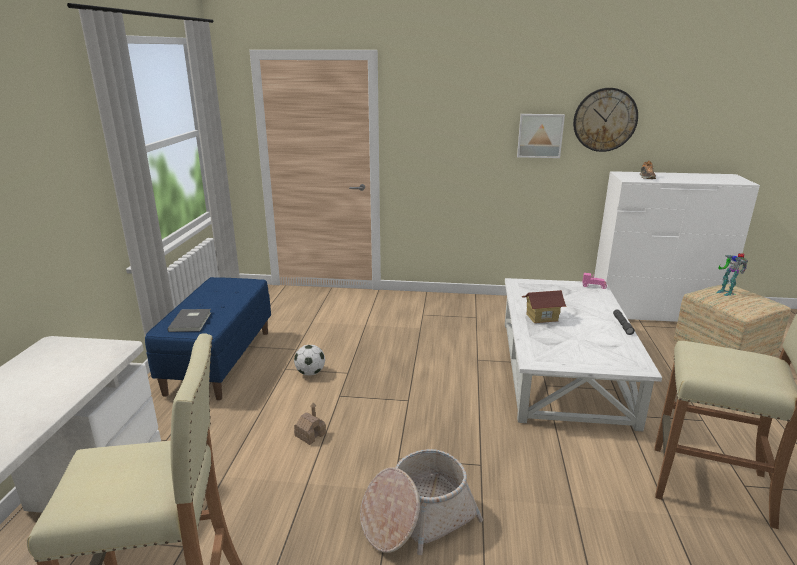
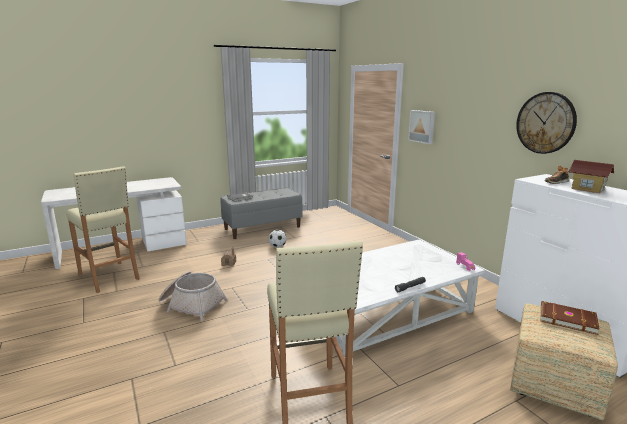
camera: 55 degrees right, 5 degrees down
blue bench [145,277,271,400] -> grey bench [220,188,303,239]
picture [517,114,565,158] -> picture moved to [408,110,435,144]
toy house [522,290,567,323] -> toy house moved to [569,160,615,193]
toy robot [717,253,748,296] -> brown book [540,301,600,335]

